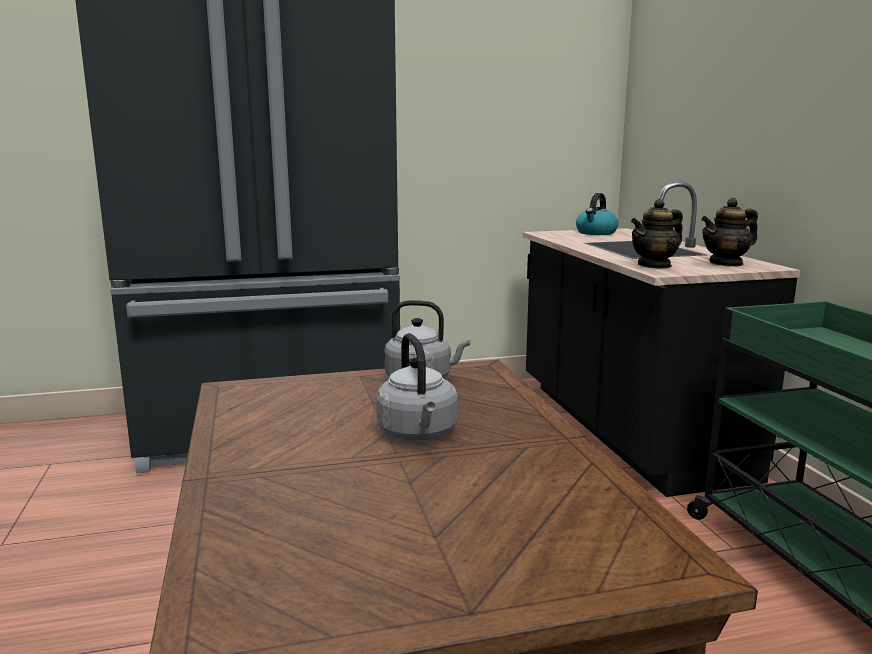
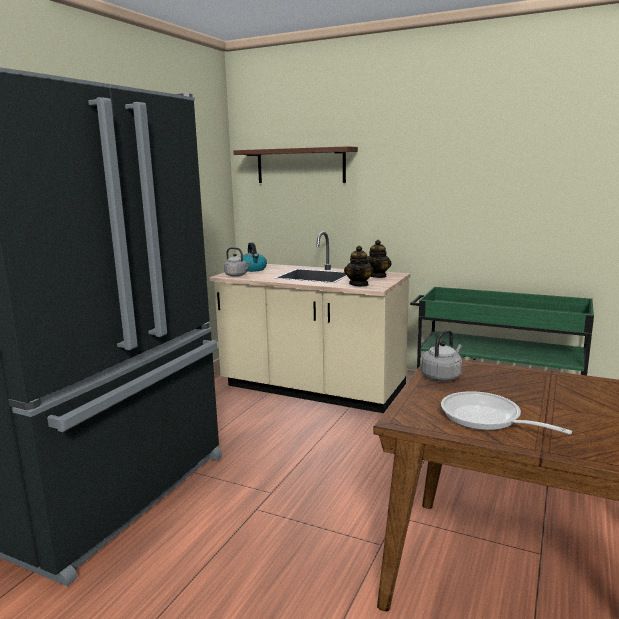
camera: 50 degrees left, 0 degrees up
grey kettle [376,333,458,441] -> grey kettle moved to [224,247,251,277]
black counter [522,182,800,497] -> beige counter [209,232,411,413]
none -> shelf [233,146,358,183]
none -> frying pan [441,391,572,434]

